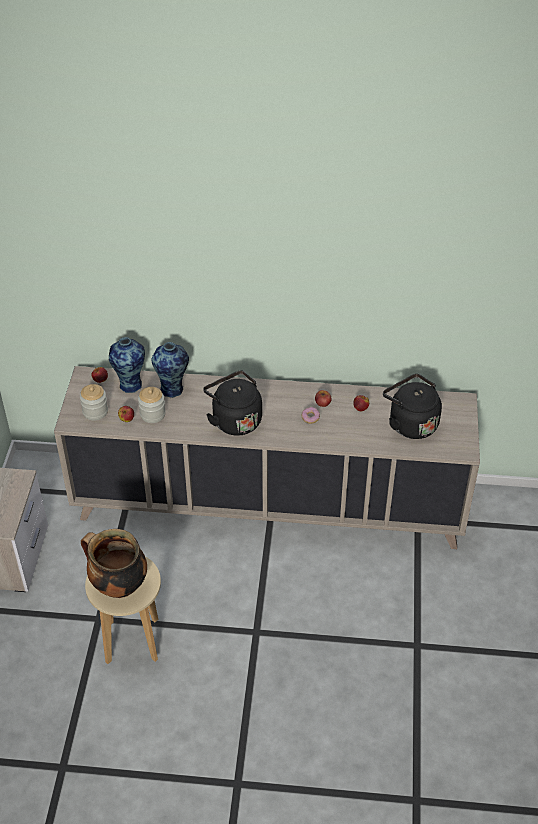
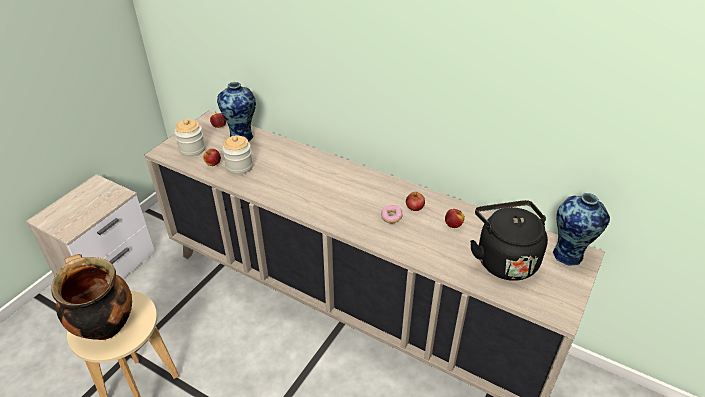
camera: 25 degrees right, 5 degrees down
vase [151,342,189,398] -> vase moved to [553,193,610,265]
black kettle [203,370,262,436] -> none

